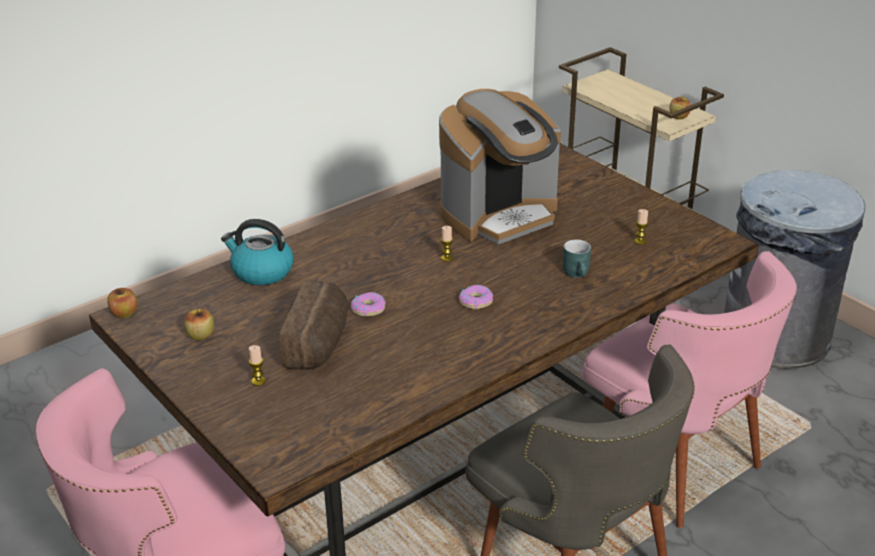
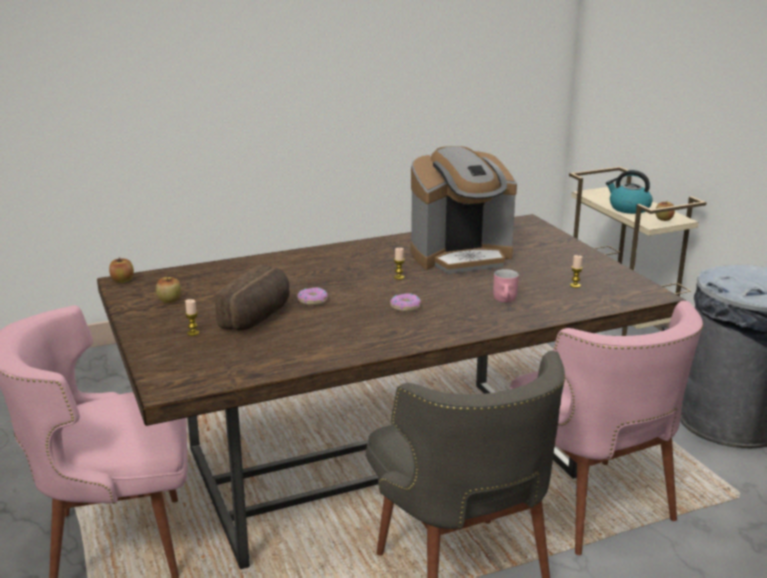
camera: 15 degrees right, 10 degrees down
kettle [221,219,294,285] -> kettle moved to [606,170,653,214]
turquoise mug [563,239,591,278] -> pink mug [493,269,519,302]

